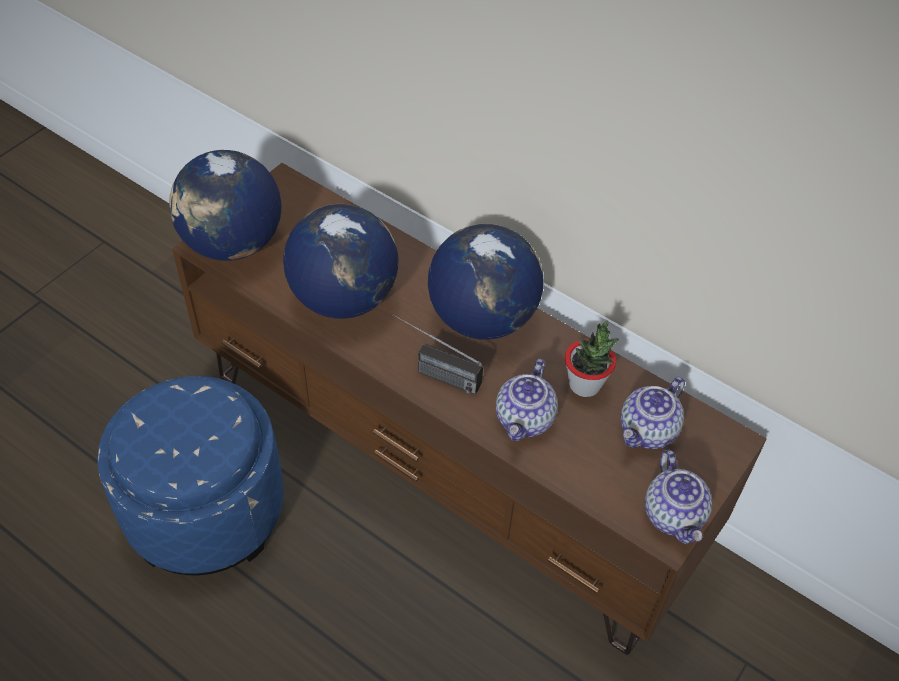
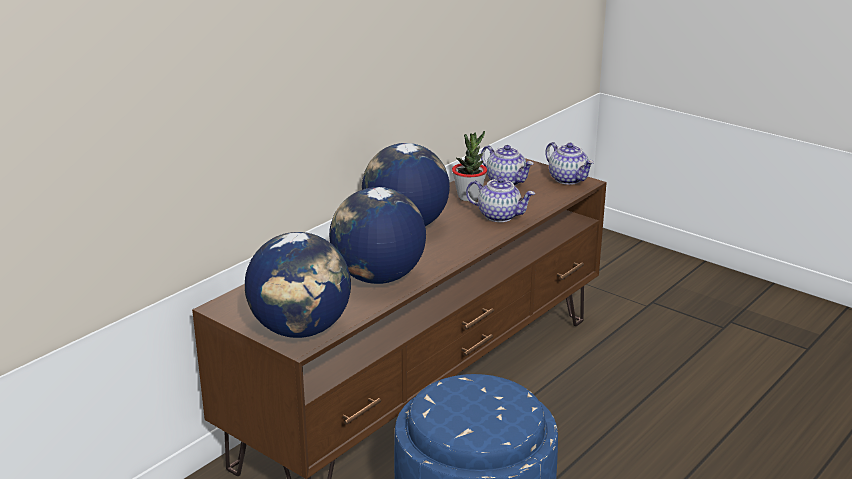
camera: 85 degrees left, 25 degrees down
radio [393,314,483,395] -> none
teapot [645,450,712,544] -> teapot turned 60 degrees clockwise [545,142,594,185]

